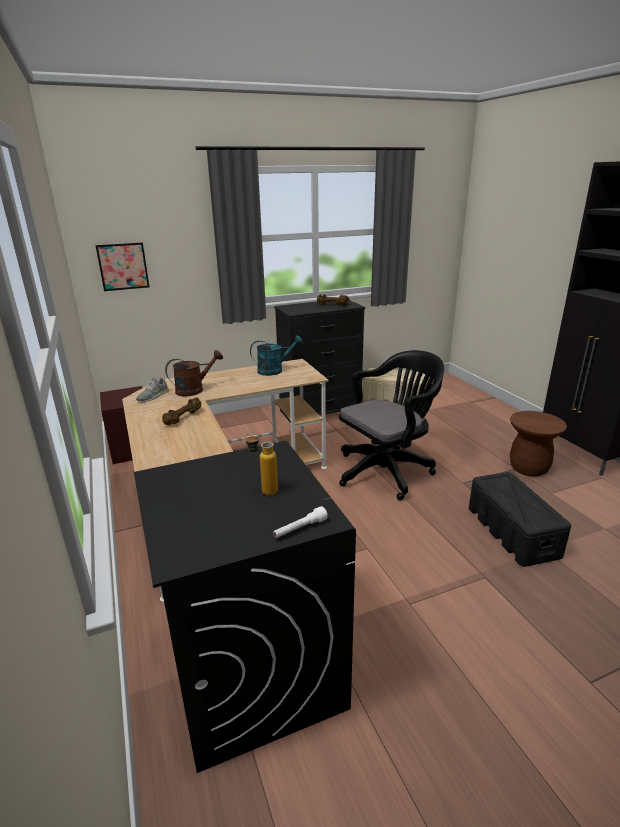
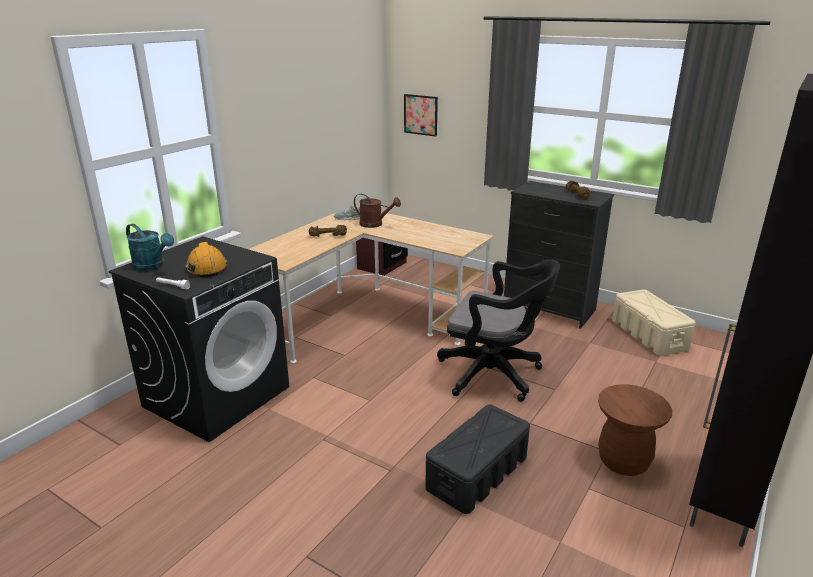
camera: 55 degrees right, 0 degrees up
bottle [245,432,278,495] -> orange hard hat [185,242,228,278]
turquoise watering can [250,335,303,376] -> turquoise watering can moved to [126,224,174,271]

